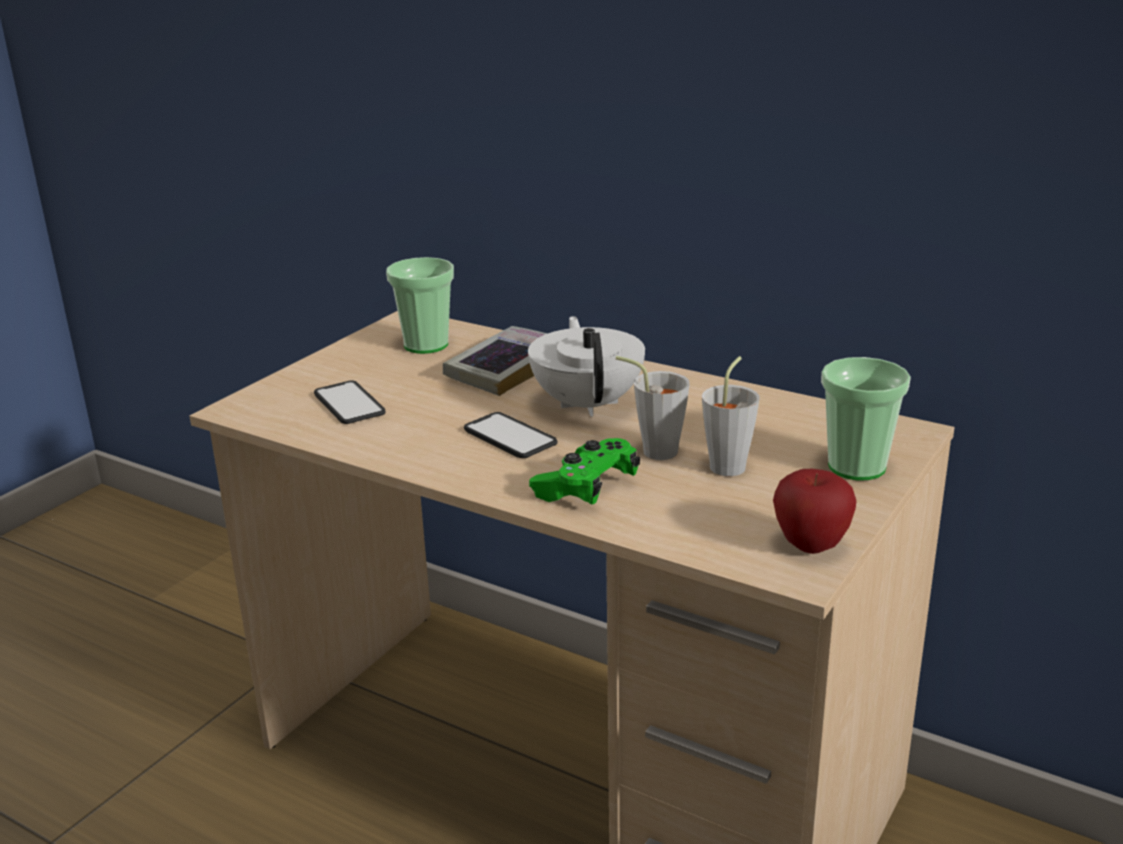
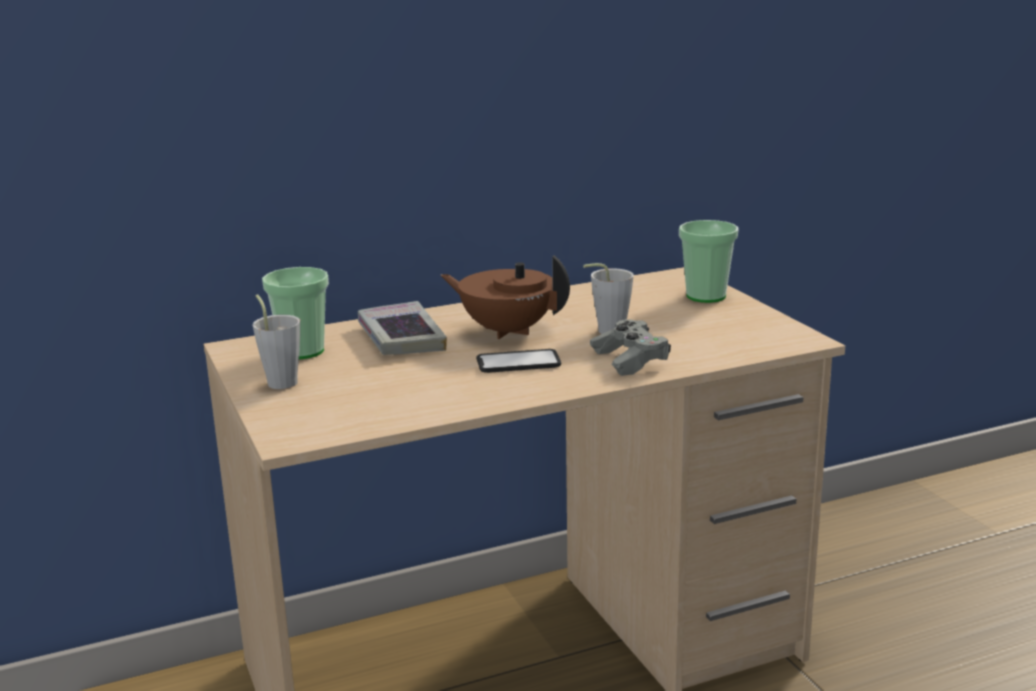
camera: 55 degrees left, 5 degrees down
phone [314,381,386,424] -> none
white teapot [528,316,645,417] -> brown teapot [441,255,570,339]
green game controller [529,438,640,504] -> grey game controller [590,319,671,376]
grey cup [702,356,760,476] -> grey cup moved to [252,294,300,389]
apple [773,469,856,554] -> none

